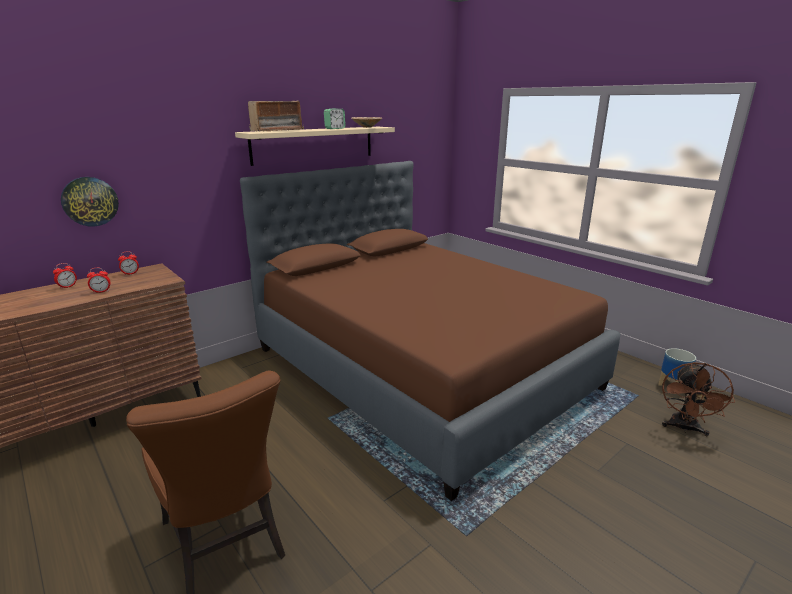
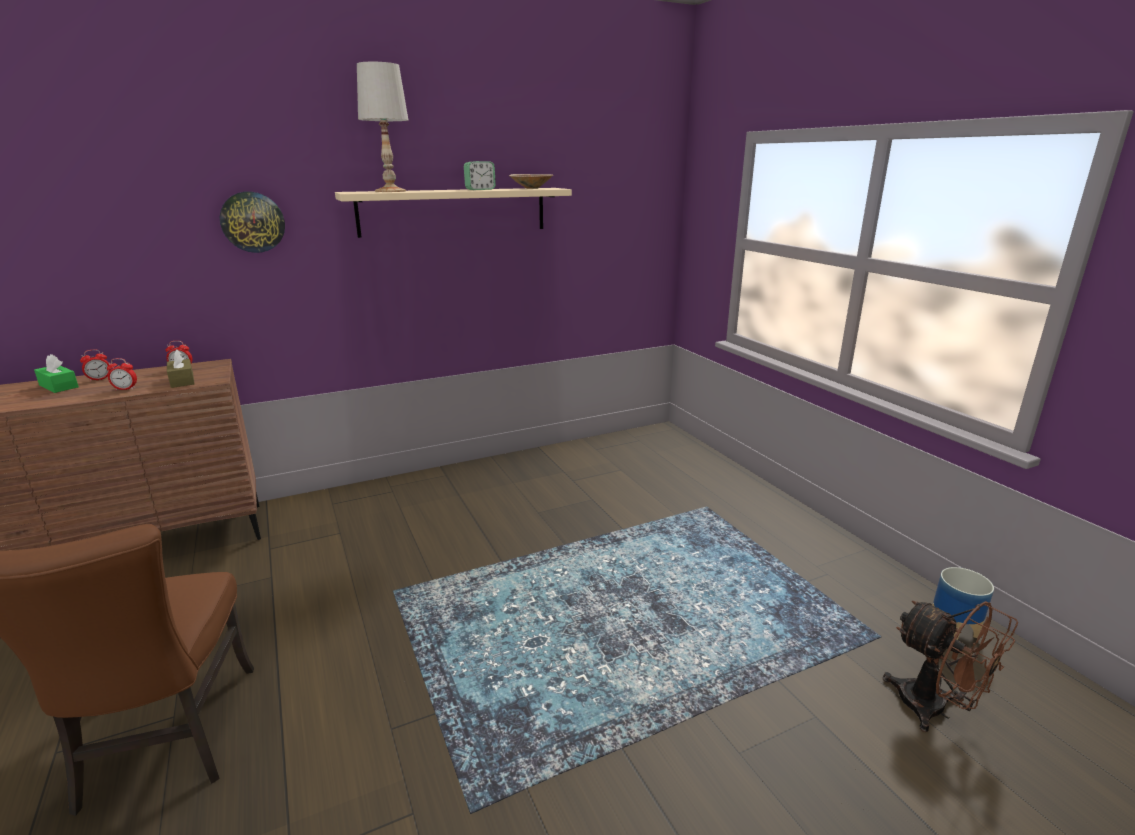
camera: 15 degrees right, 0 degrees up
wall clock [61,177,119,227] -> wall clock moved to [220,191,285,253]
brown bed [240,161,620,501] -> none
radio [248,101,304,132] -> white table lamp [357,62,408,192]
brown fan [662,362,735,436] -> brown fan turned 75 degrees counterclockwise [883,601,1018,732]
none -> green tissue box [34,354,79,393]
none -> brown tissue box [167,349,194,388]

